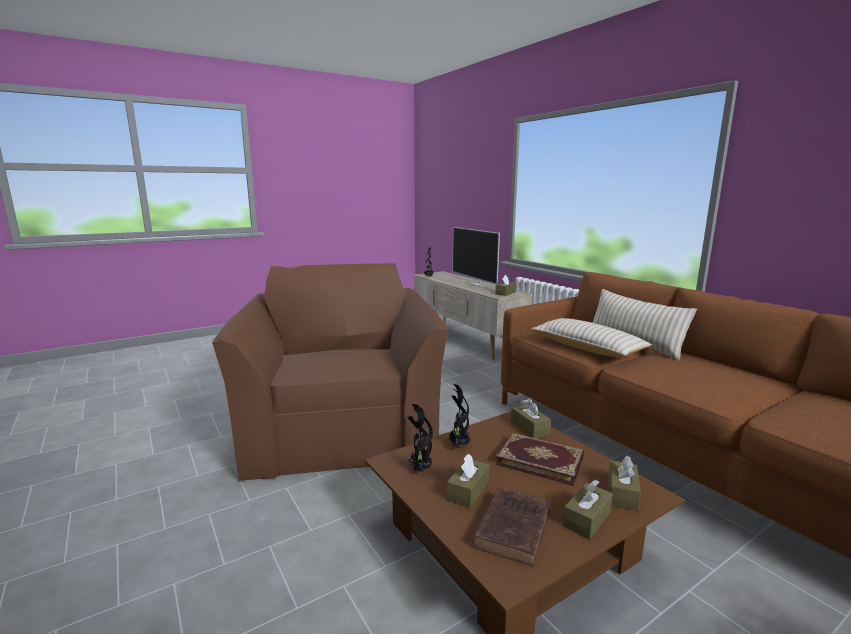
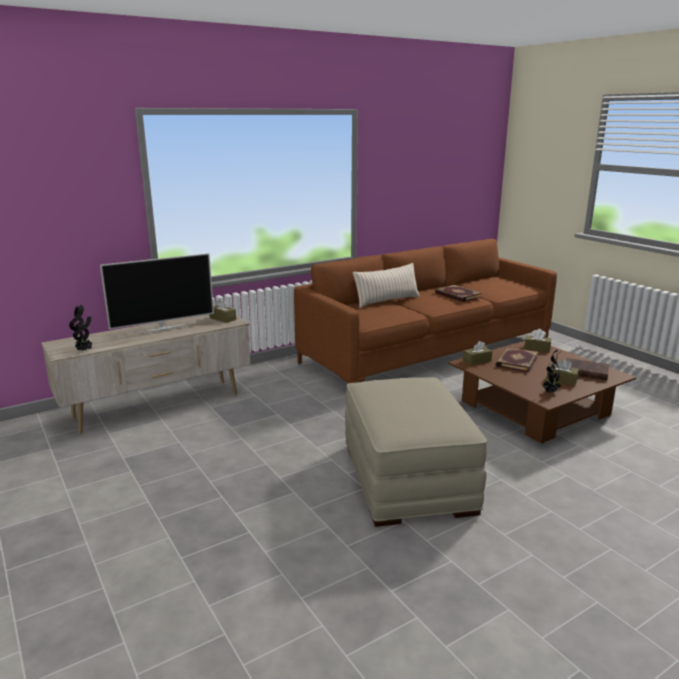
camera: 90 degrees left, 5 degrees up
brown armchair [212,263,448,481] -> beige ottoman [345,377,487,527]
potted plant [446,384,470,447] -> none
beige pillow [531,318,652,358] -> none
brown tissue box [563,479,613,539] -> none
none -> book [435,285,482,302]

